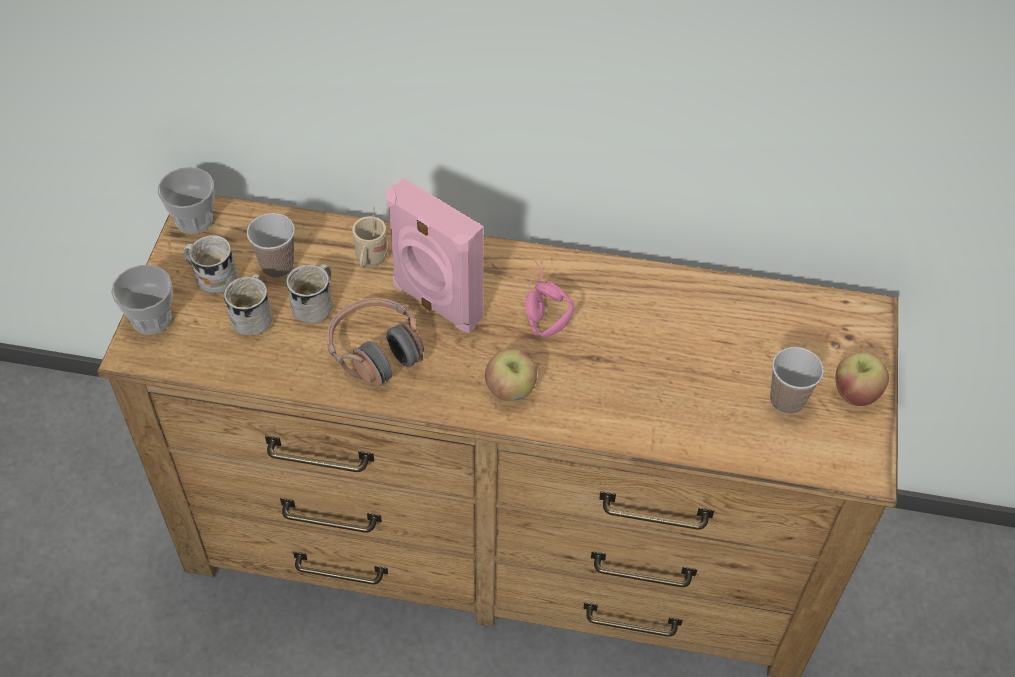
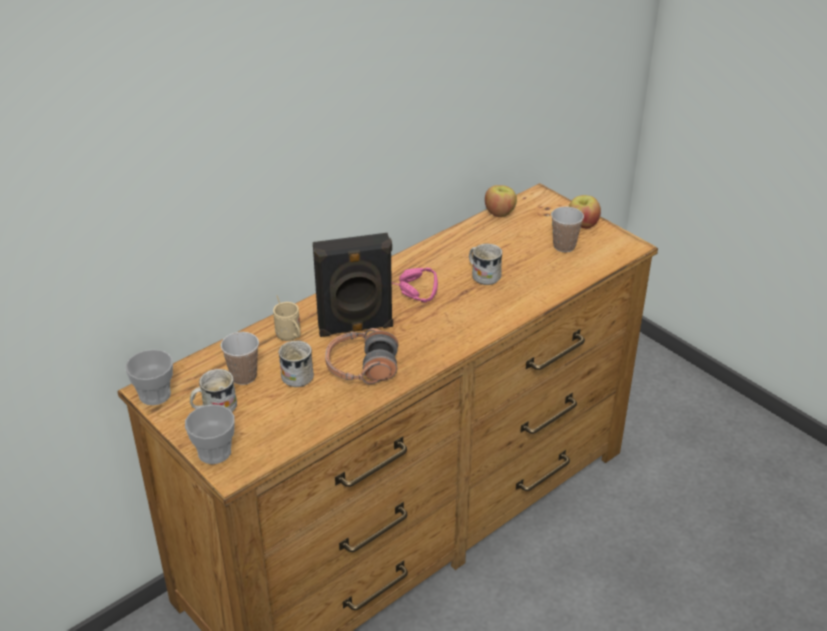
camera: 50 degrees left, 15 degrees down
white mug [224,275,273,336] -> white mug moved to [469,244,502,285]
pink speaker [386,178,484,333] -> black speaker [313,233,393,337]
apple [485,348,537,401] -> apple moved to [485,185,517,217]

